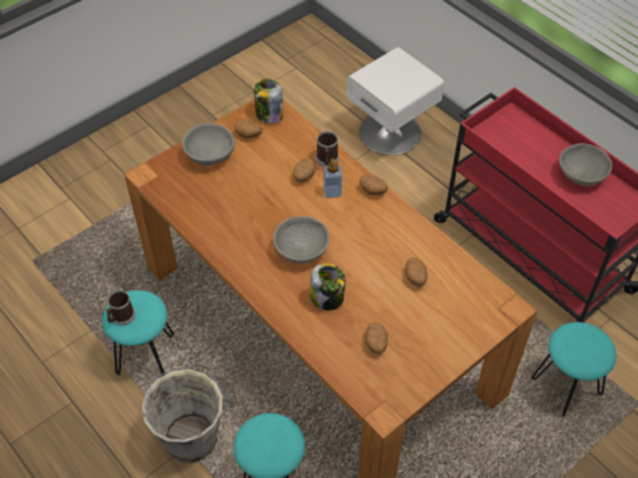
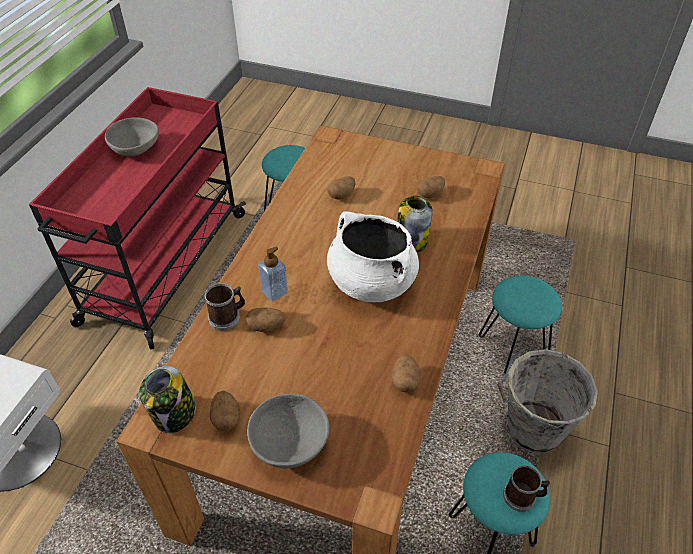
camera: 120 degrees left, 5 degrees down
grey bowl [273,216,330,264] -> white cooking pot [327,211,419,302]
potato [359,174,388,195] -> potato moved to [392,355,421,393]

